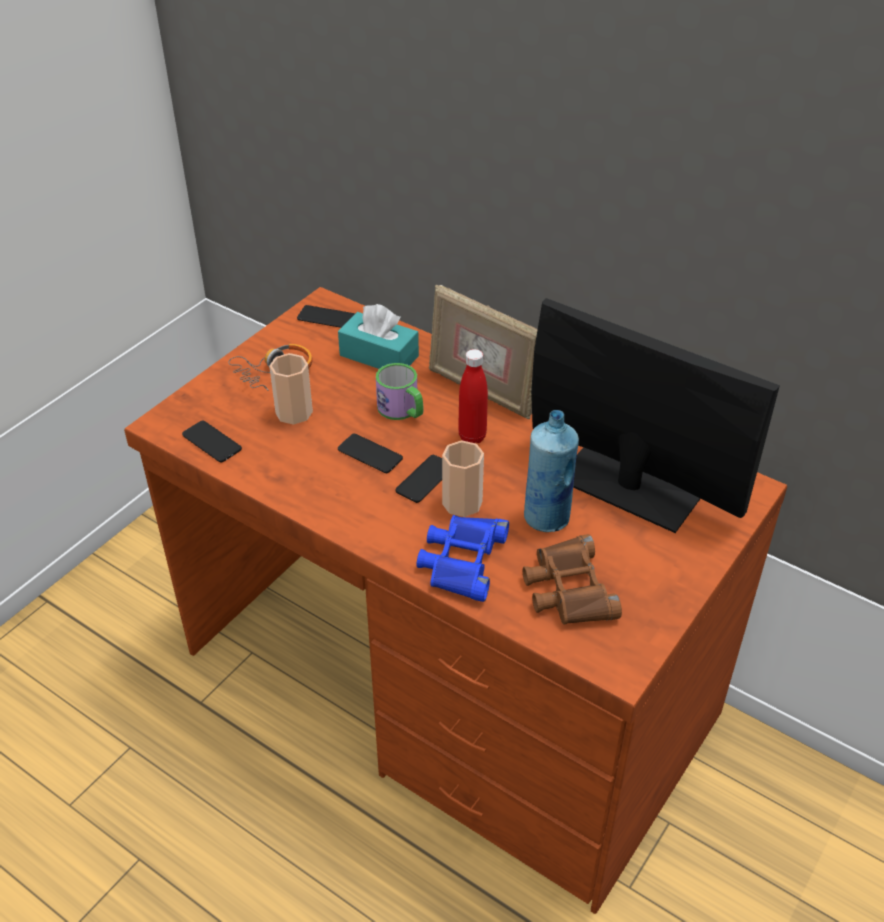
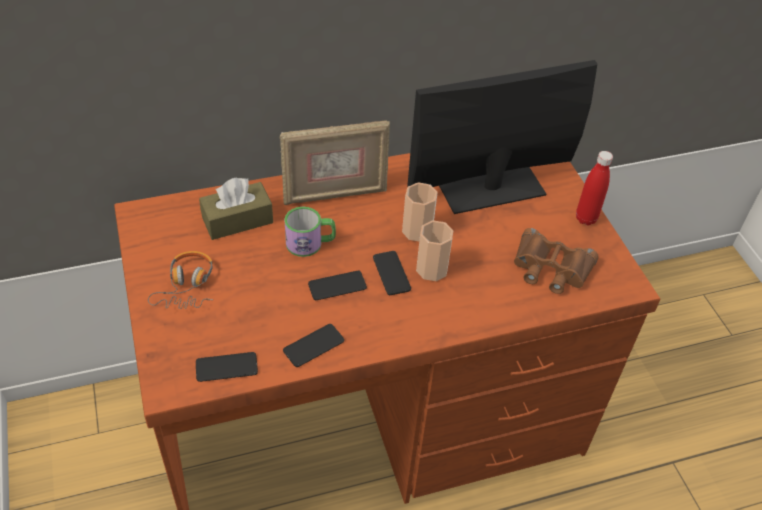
camera: 55 degrees left, 5 degrees up
cup [269,353,313,424] -> cup moved to [402,182,438,241]
phone [297,305,355,328] -> phone moved to [283,324,344,367]
turquoise tissue box [338,304,419,369] -> brown tissue box [199,178,273,240]
blue binoculars [417,515,509,602] -> none
red bottle [458,349,488,443] -> red bottle moved to [576,151,613,225]
blue bottle [524,410,579,532] -> none

